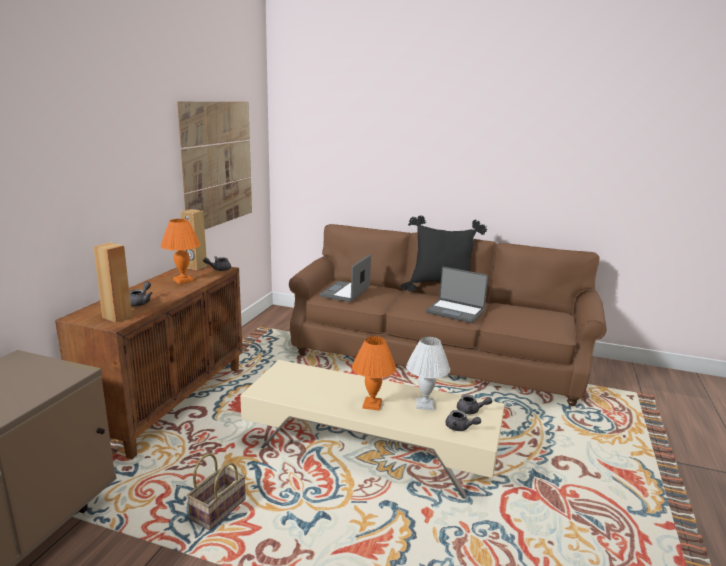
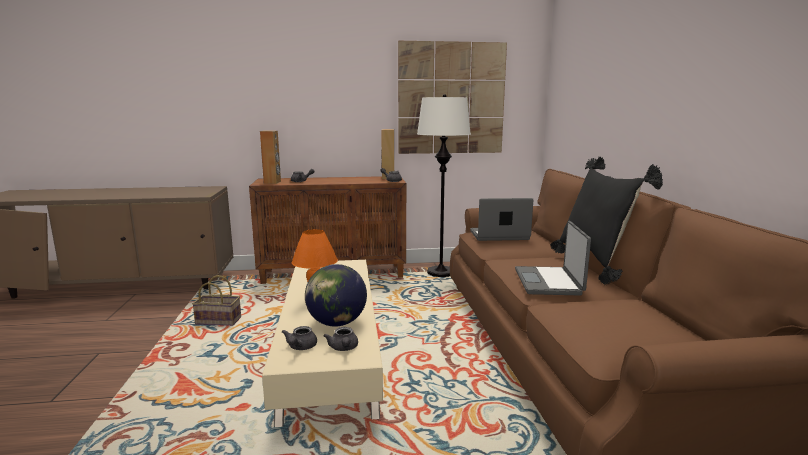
camera: 65 degrees right, 5 degrees down
orange table lamp [161,219,200,284] -> none
white table lamp [406,337,450,410] -> globe [305,264,367,327]
none -> white floor lamp [417,94,471,277]

